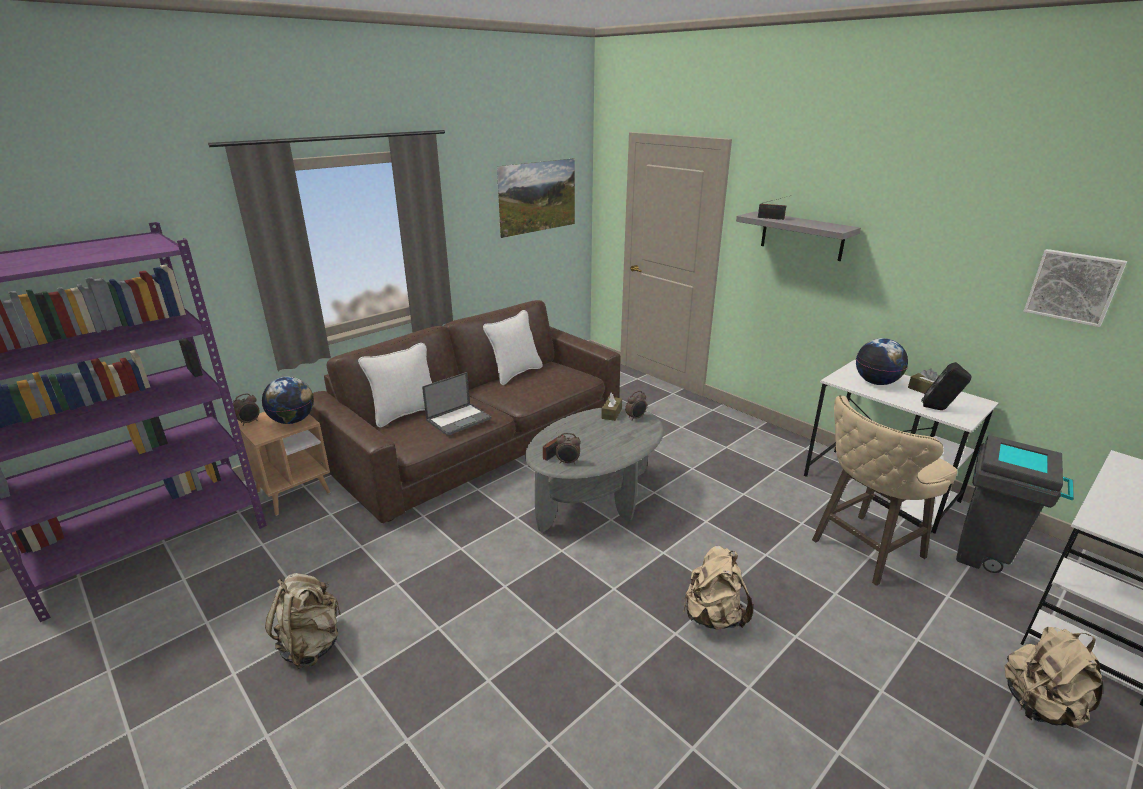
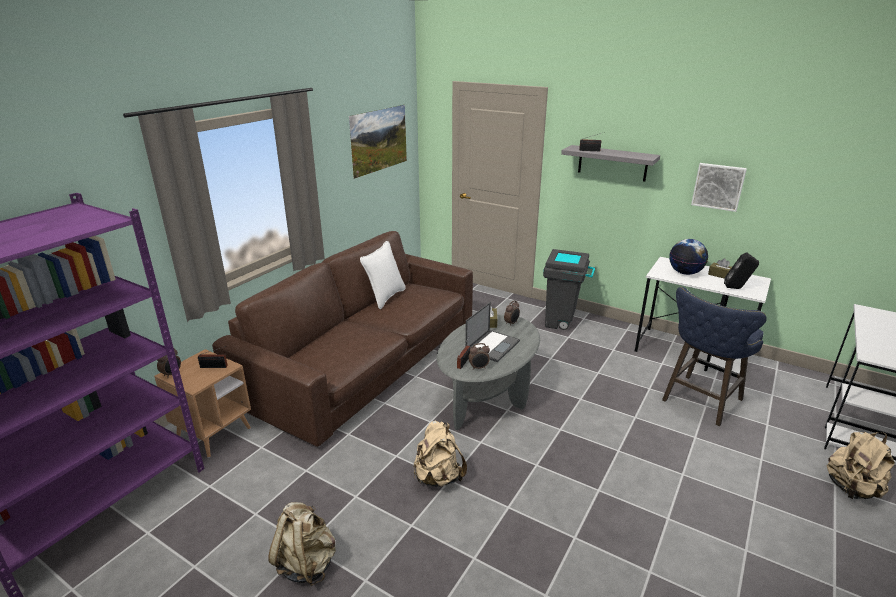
camera: 15 degrees left, 0 degrees up
globe [262,377,314,424] -> radio [198,346,227,368]
white pillow [358,343,432,428] -> none
laptop [422,372,492,436] -> laptop moved to [465,302,520,362]
beige backpack [683,546,753,630] -> beige backpack moved to [414,421,467,487]
beige stool [812,395,957,586] -> blue stool [662,287,767,426]
grey trash can [956,435,1074,573] -> grey trash can moved to [543,249,595,330]
picture [1024,249,1127,327] -> picture moved to [691,163,747,212]

